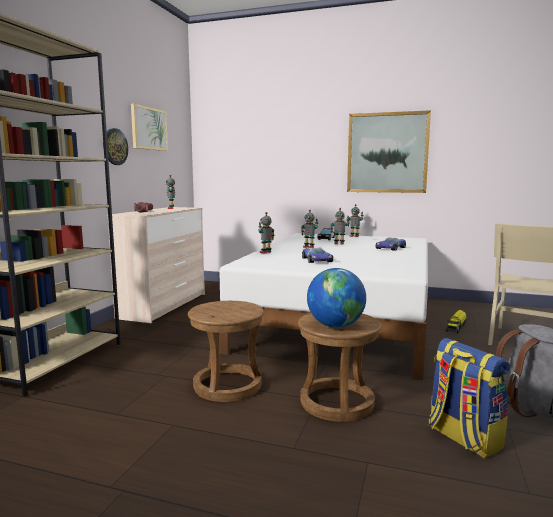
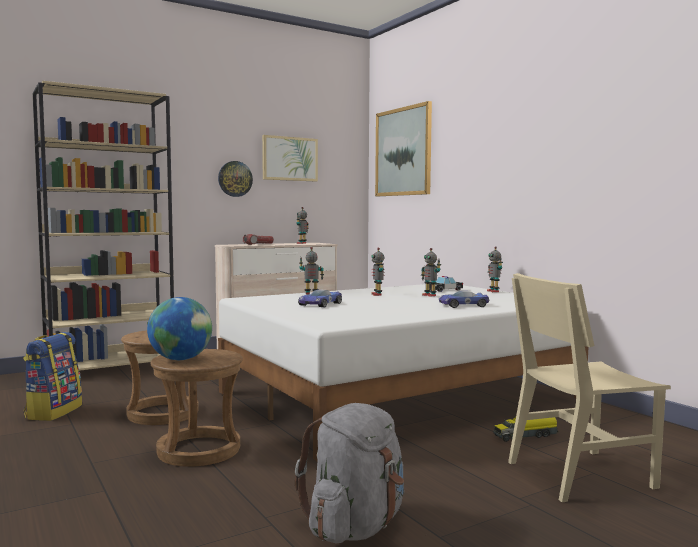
camera: 40 degrees right, 5 degrees down
picture [347,110,431,193] -> picture moved to [375,101,432,196]
backpack [428,338,510,458] -> backpack moved to [23,332,82,421]

